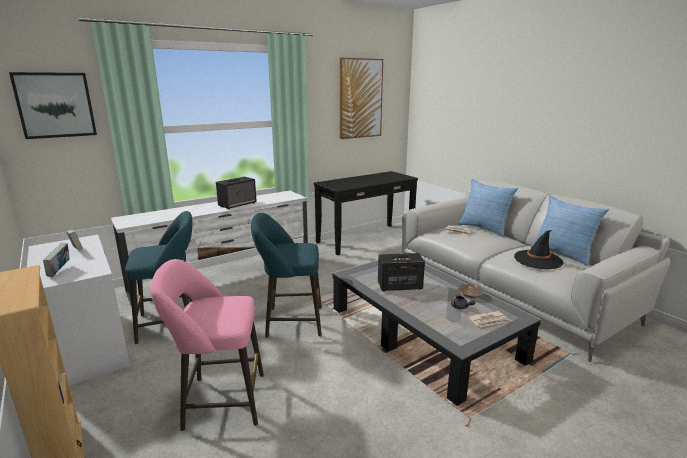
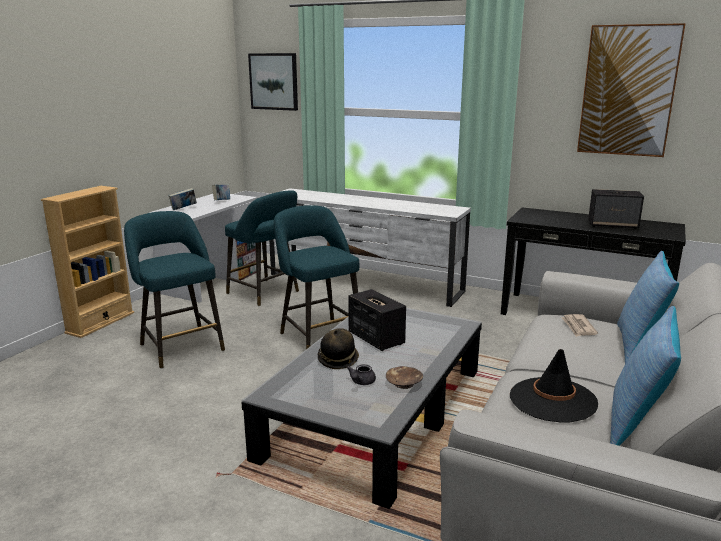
camera: 60 degrees right, 0 degrees up
pink stool [150,259,264,431] -> turquoise stool [124,211,225,369]
speaker [216,176,257,210] -> speaker moved to [588,189,644,229]
newspaper [468,311,509,327] -> none
none -> hat [318,328,359,369]

